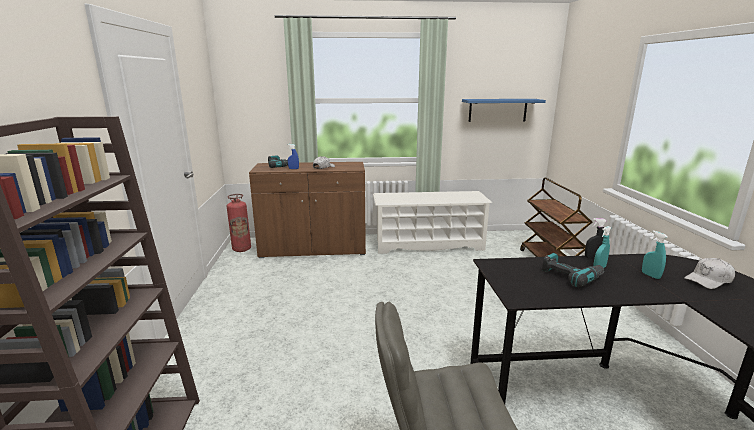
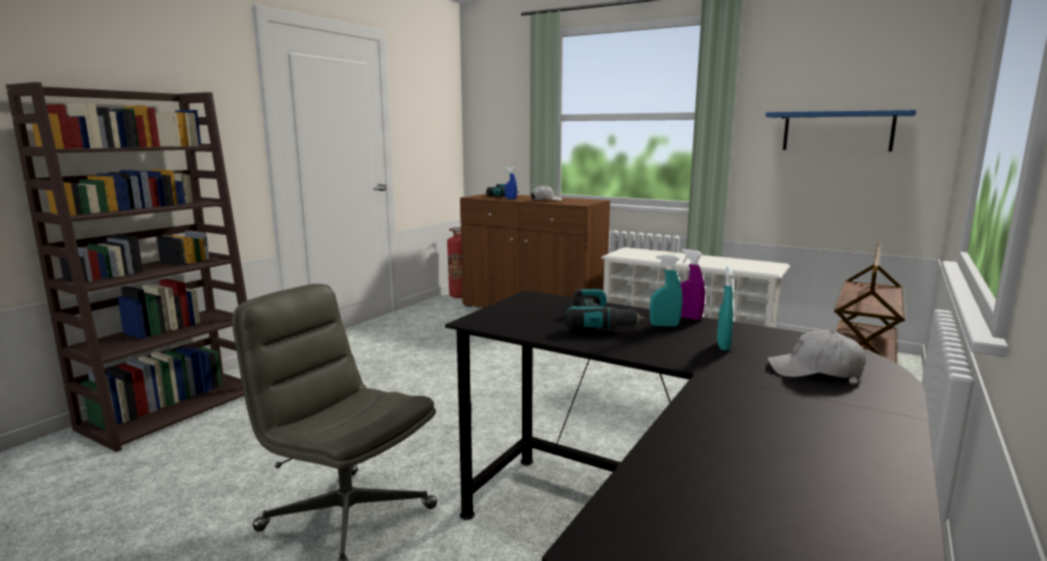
camera: 35 degrees right, 5 degrees down
black spray bottle [585,218,606,259] -> purple spray bottle [680,249,705,320]

